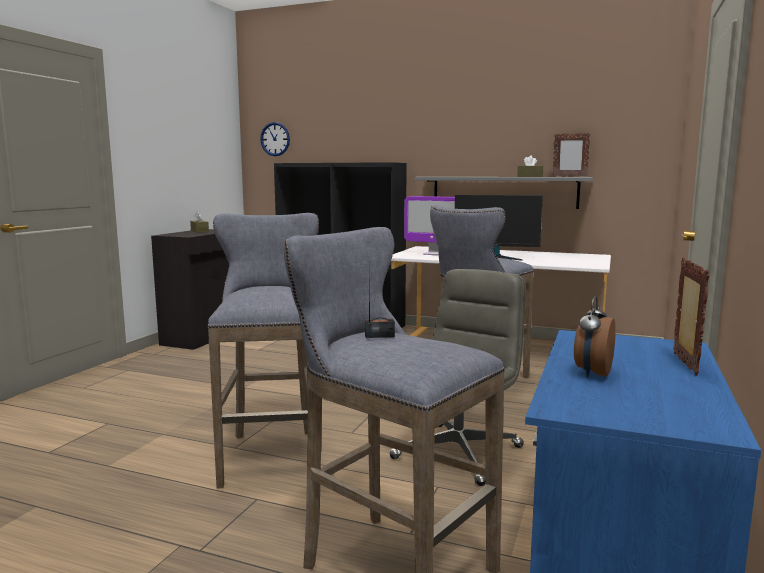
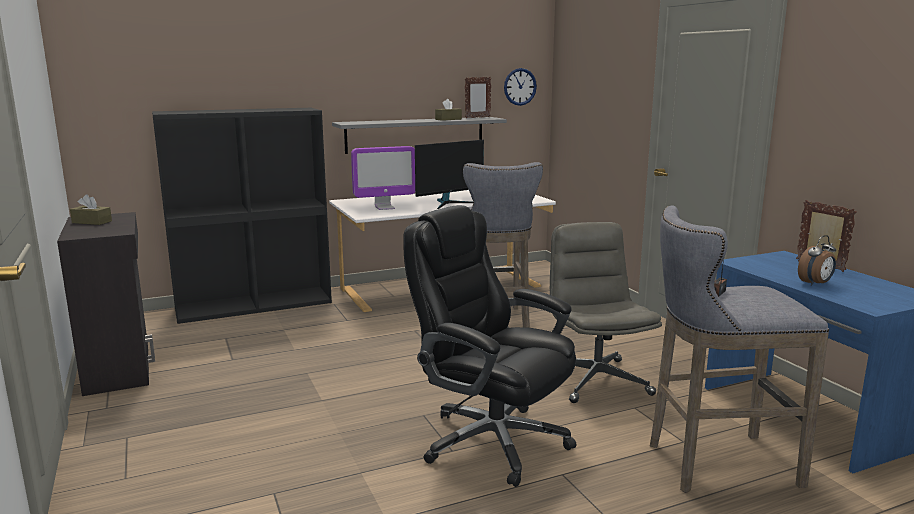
camera: 45 degrees left, 5 degrees up
grey stool [207,213,319,489] -> black office chair [403,205,577,487]
wall clock [260,122,290,156] -> wall clock moved to [504,68,537,106]
alarm clock [574,296,616,377] -> alarm clock turned 105 degrees counterclockwise [798,235,836,286]

